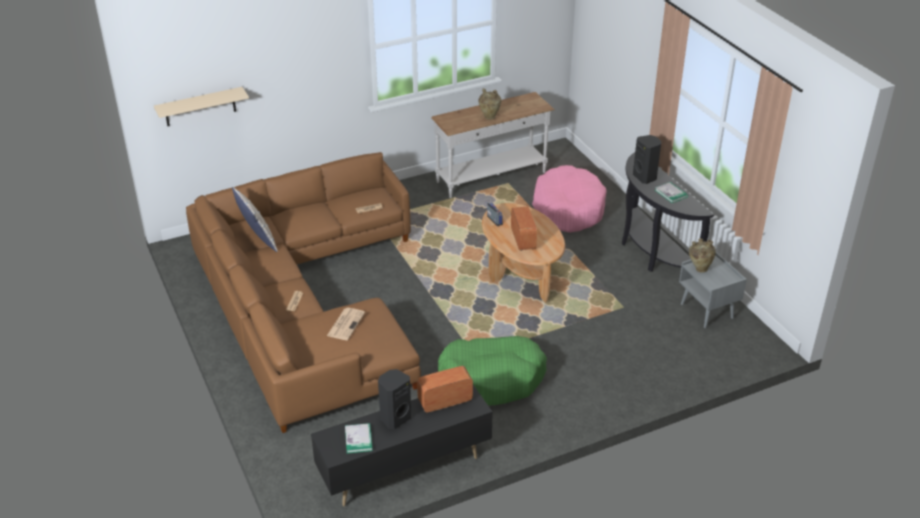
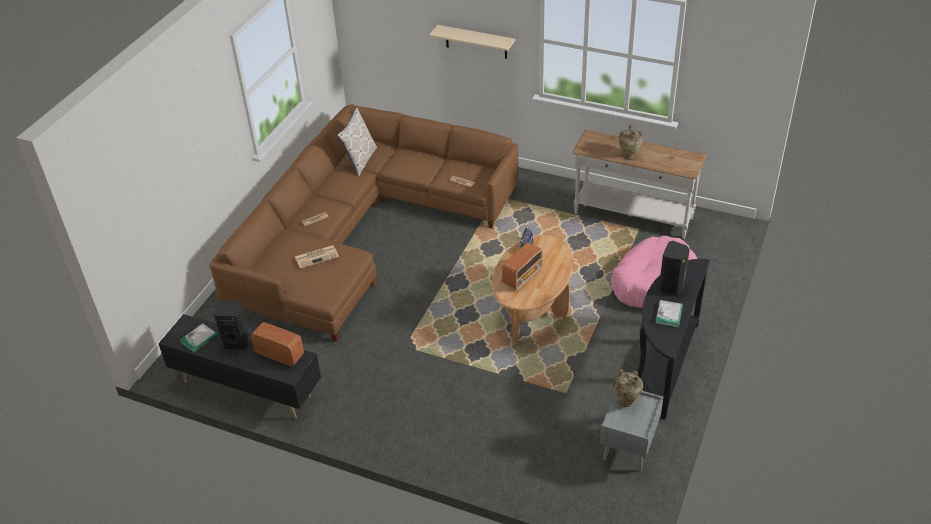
camera: 50 degrees right, 5 degrees up
beige shelf [154,87,249,126] -> beige shelf moved to [429,25,515,59]
green dog bed [438,336,547,405] -> none

